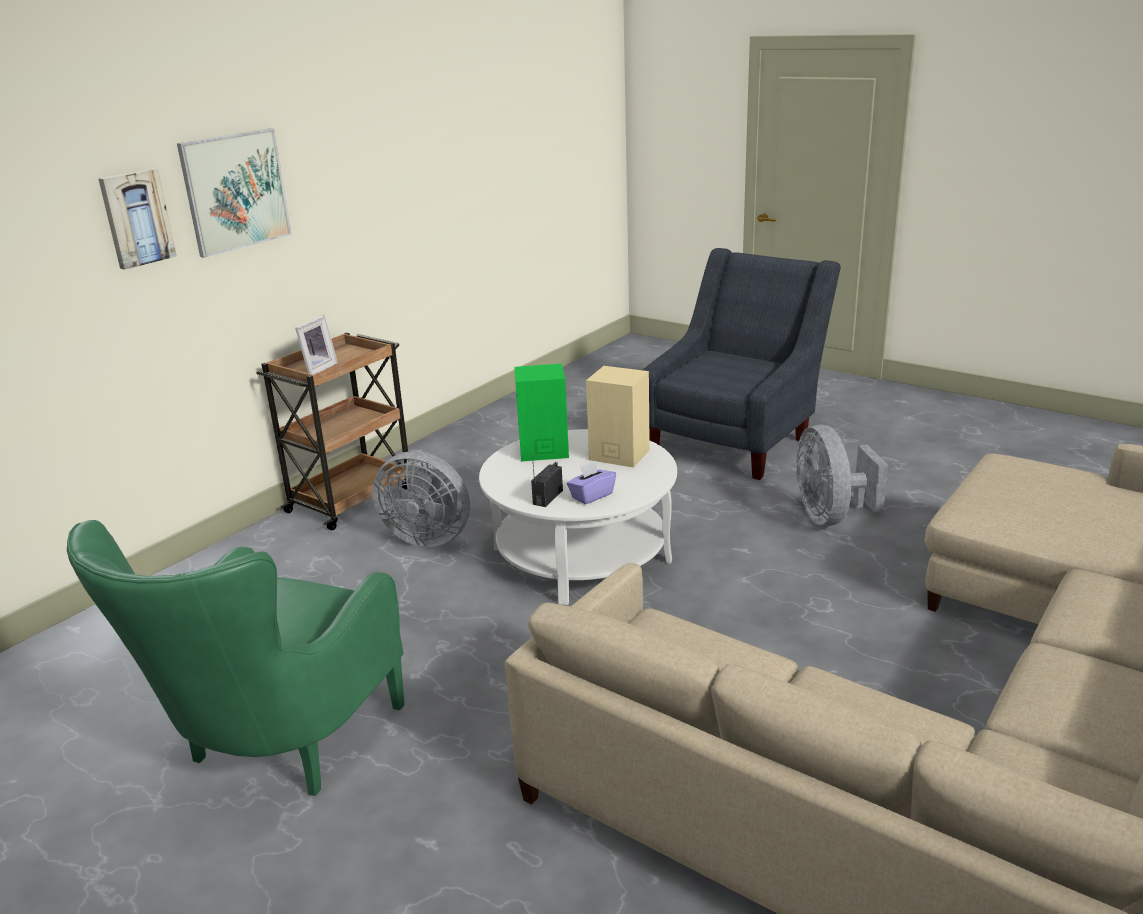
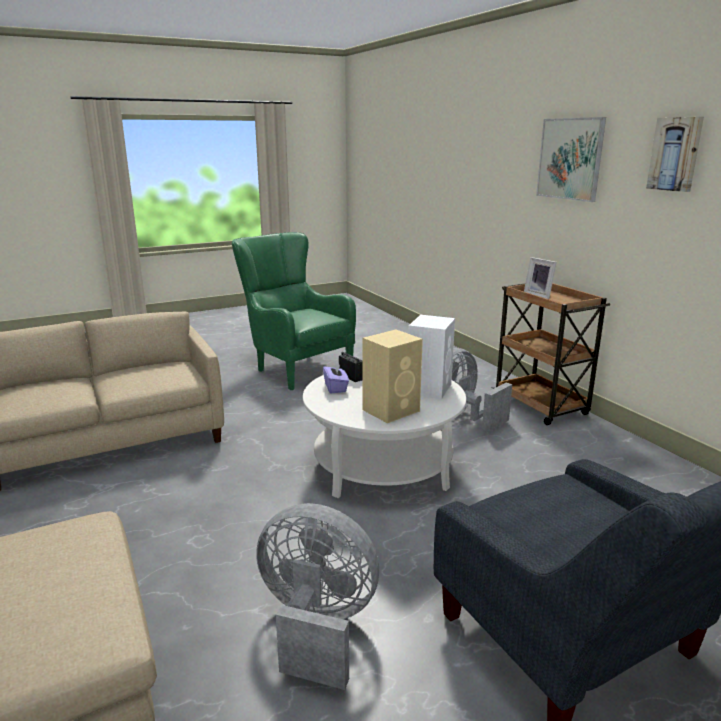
camera: 115 degrees right, 5 degrees down
picture [98,169,177,270] -> picture moved to [646,117,704,192]
green speaker [514,364,569,461] -> white speaker [408,315,455,399]

